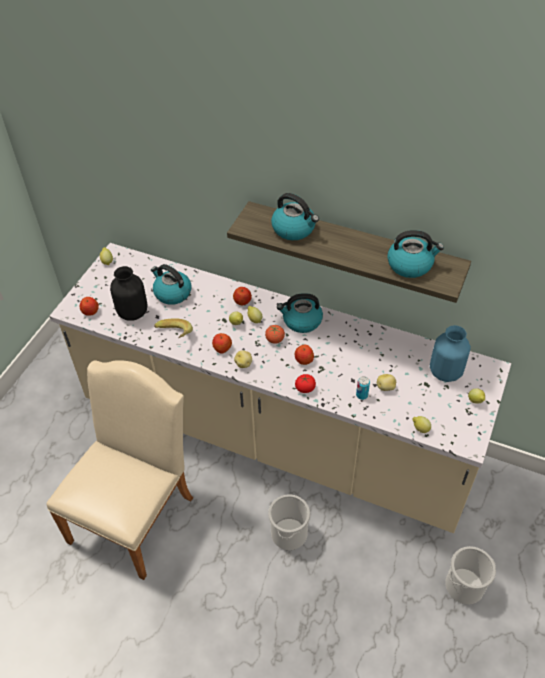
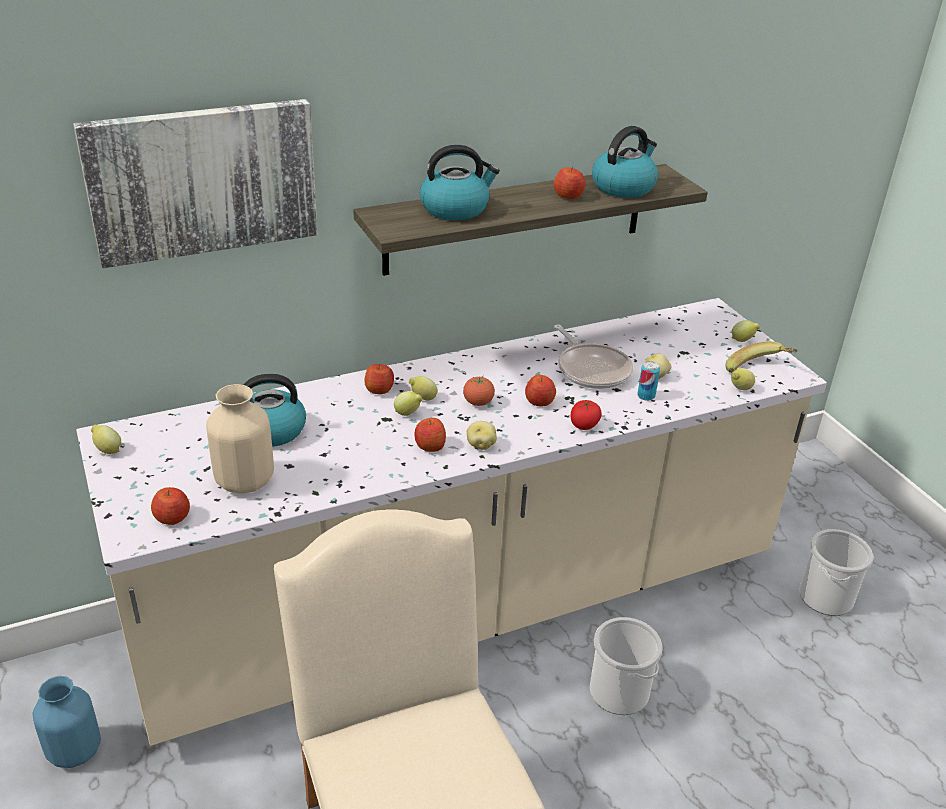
camera: 50 degrees left, 15 degrees down
black vase [110,266,147,321] -> beige vase [206,384,274,494]
banana [154,318,193,339] -> banana moved to [725,341,798,373]
kettle [277,293,323,333] -> none
blue vase [430,325,471,382] -> blue vase moved to [32,676,101,768]
none -> picture [73,99,318,268]
none -> apple [554,166,586,199]
none -> frying pan [555,324,634,389]

